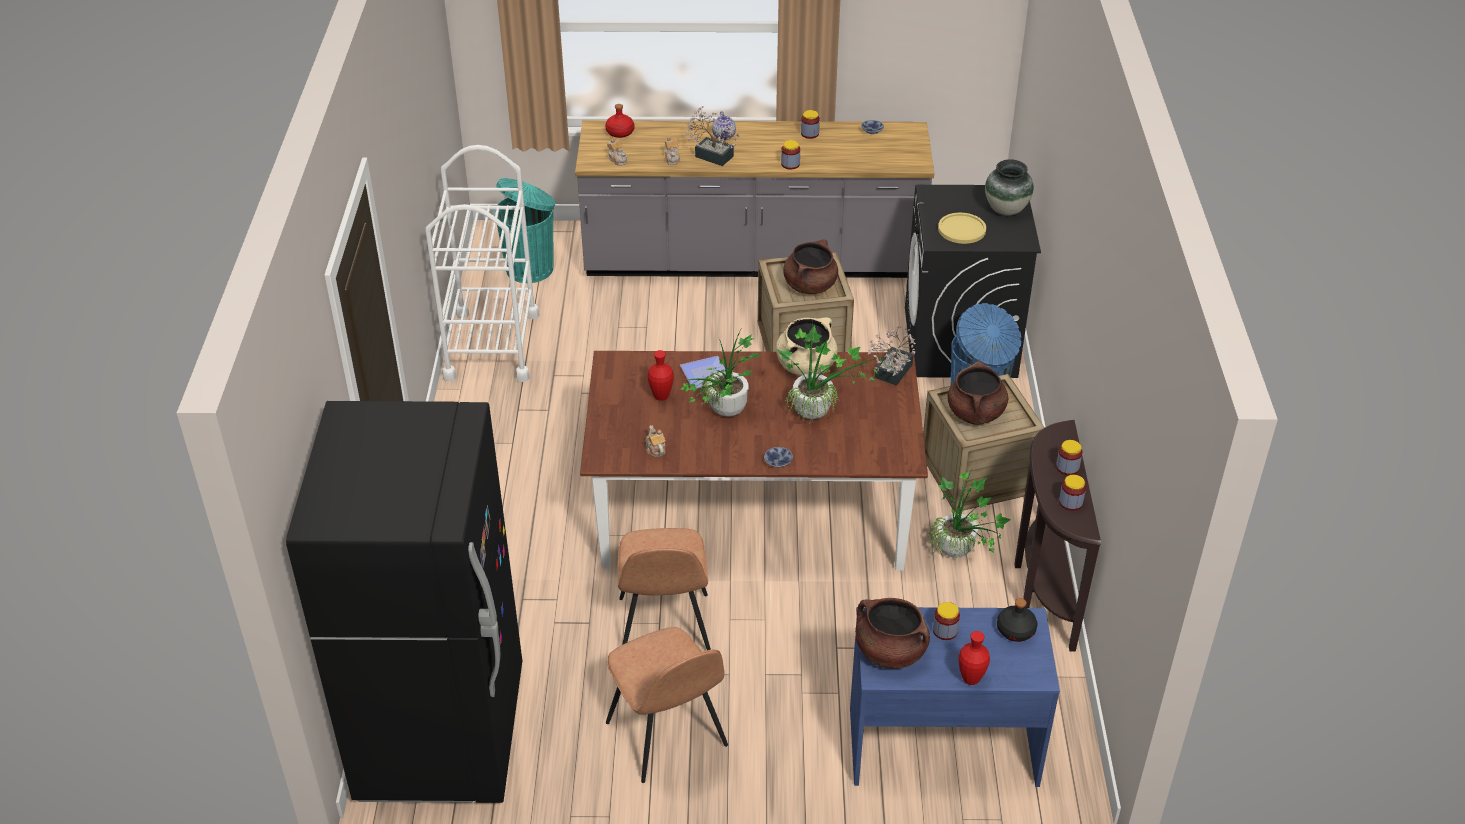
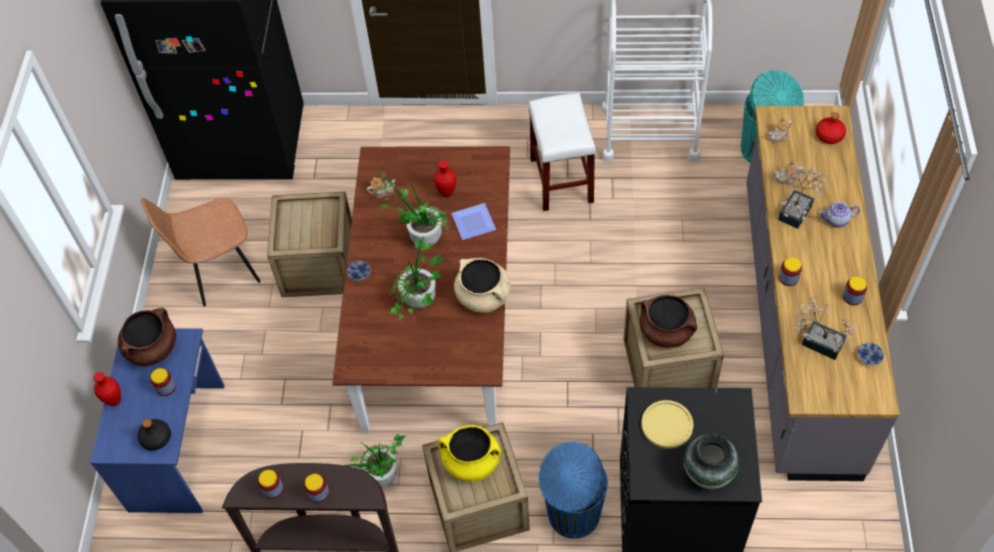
camera: 95 degrees right, 15 degrees up
brown chair [618,528,711,650] -> crate [267,191,352,297]
potted plant [867,326,916,386] -> potted plant moved to [796,296,857,360]
brown cooking pot [947,361,1008,425] -> yellow cooking pot [438,425,501,482]
none -> white stool [529,93,596,211]

